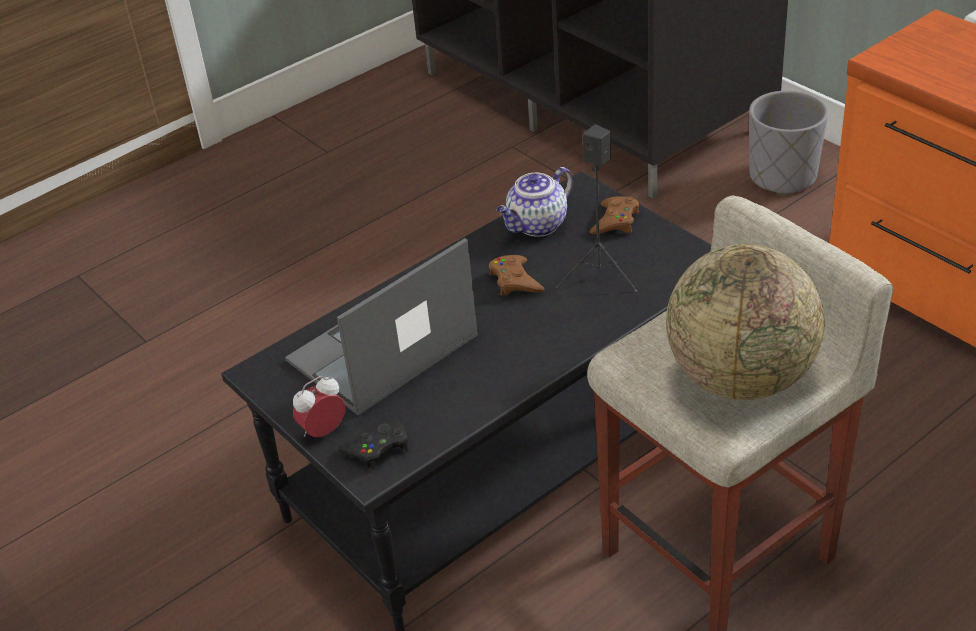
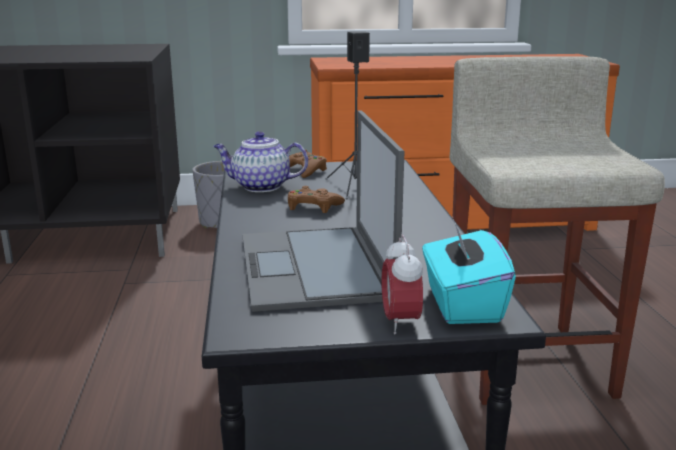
camera: 60 degrees left, 20 degrees down
black game controller [338,417,409,470] -> turquoise tissue box [422,219,516,324]
teapot [497,167,573,237] -> teapot turned 105 degrees clockwise [213,131,308,192]
globe [666,244,824,400] -> none

